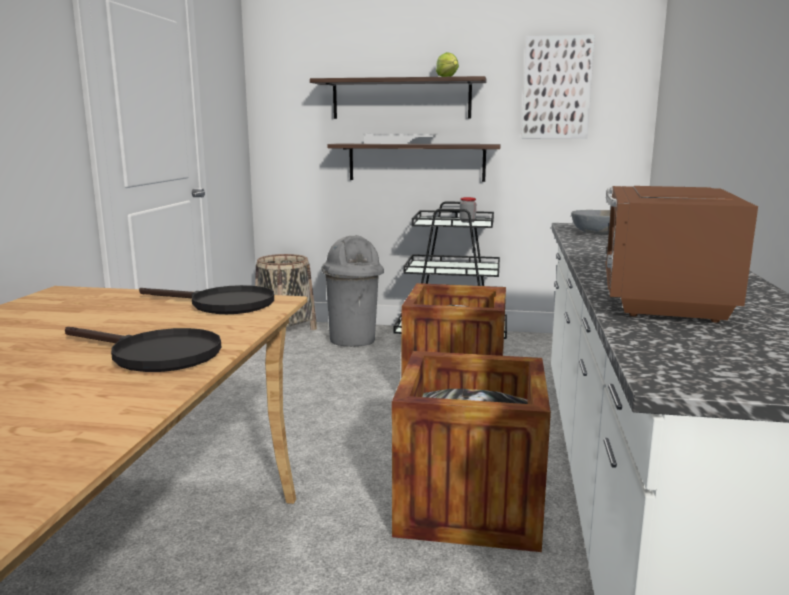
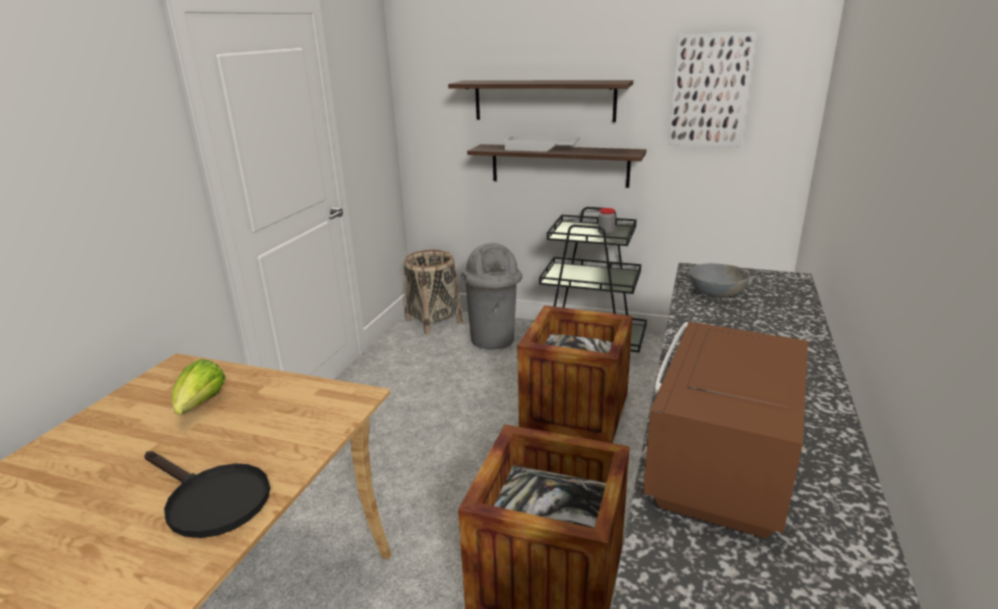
camera: 10 degrees right, 10 degrees up
black frying pan [139,285,274,314] -> none
lettuce [436,52,459,77] -> lettuce moved to [172,359,225,415]

